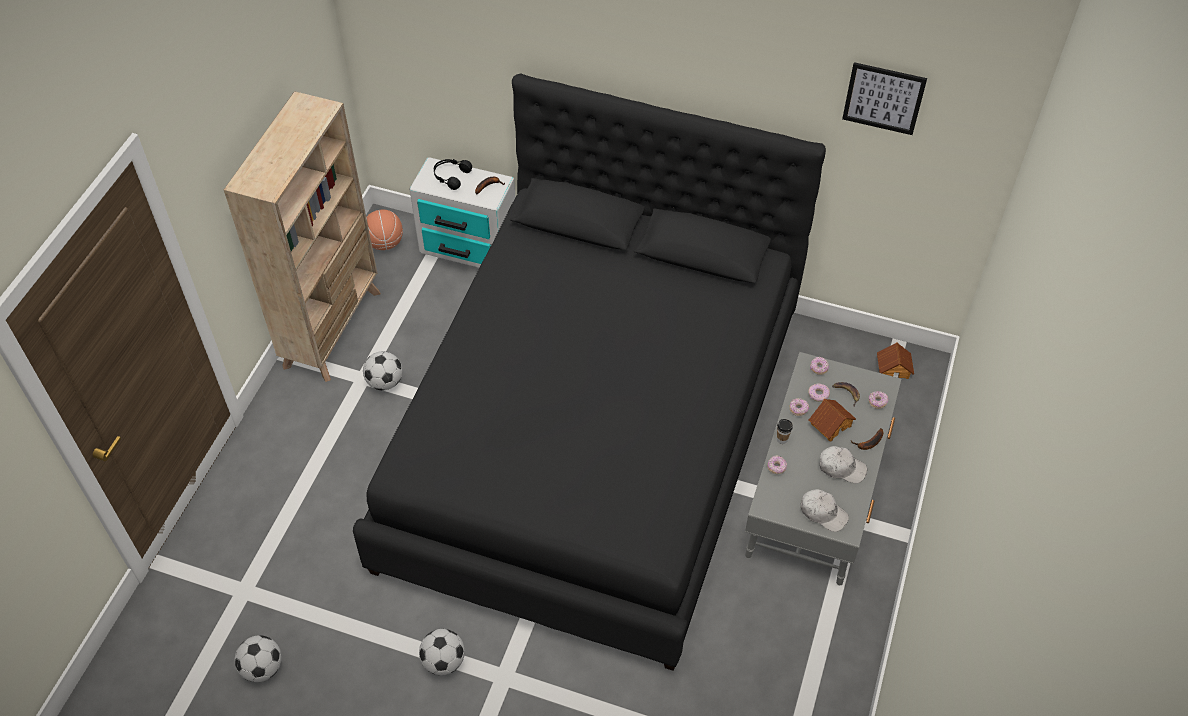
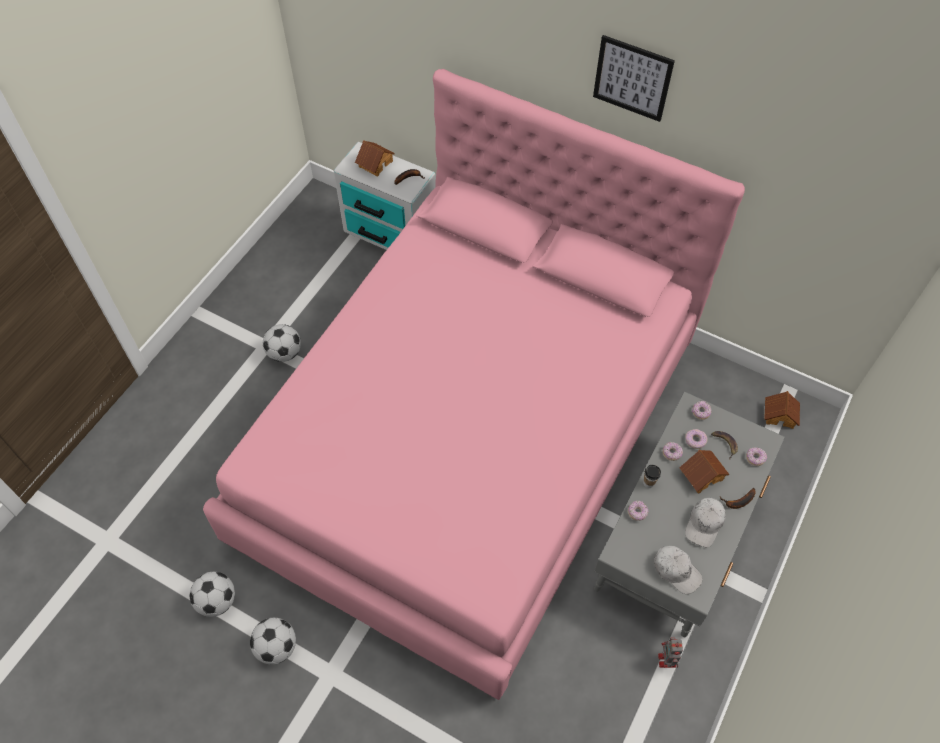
camera: 10 degrees right, 5 degrees up
beige bookcase [224,91,381,382] -> none
football [235,635,282,682] -> football moved to [190,572,235,617]
black bed [353,73,826,671] -> pink bed [203,69,745,700]
basketball [366,210,403,250] -> none
black headphones [434,159,472,190] -> toy house [355,140,395,176]
white cap [820,446,867,483] -> white cap turned 90 degrees clockwise [685,498,726,547]
picture [842,62,927,135] -> picture moved to [593,35,675,122]
none -> toy robot [658,637,683,668]

